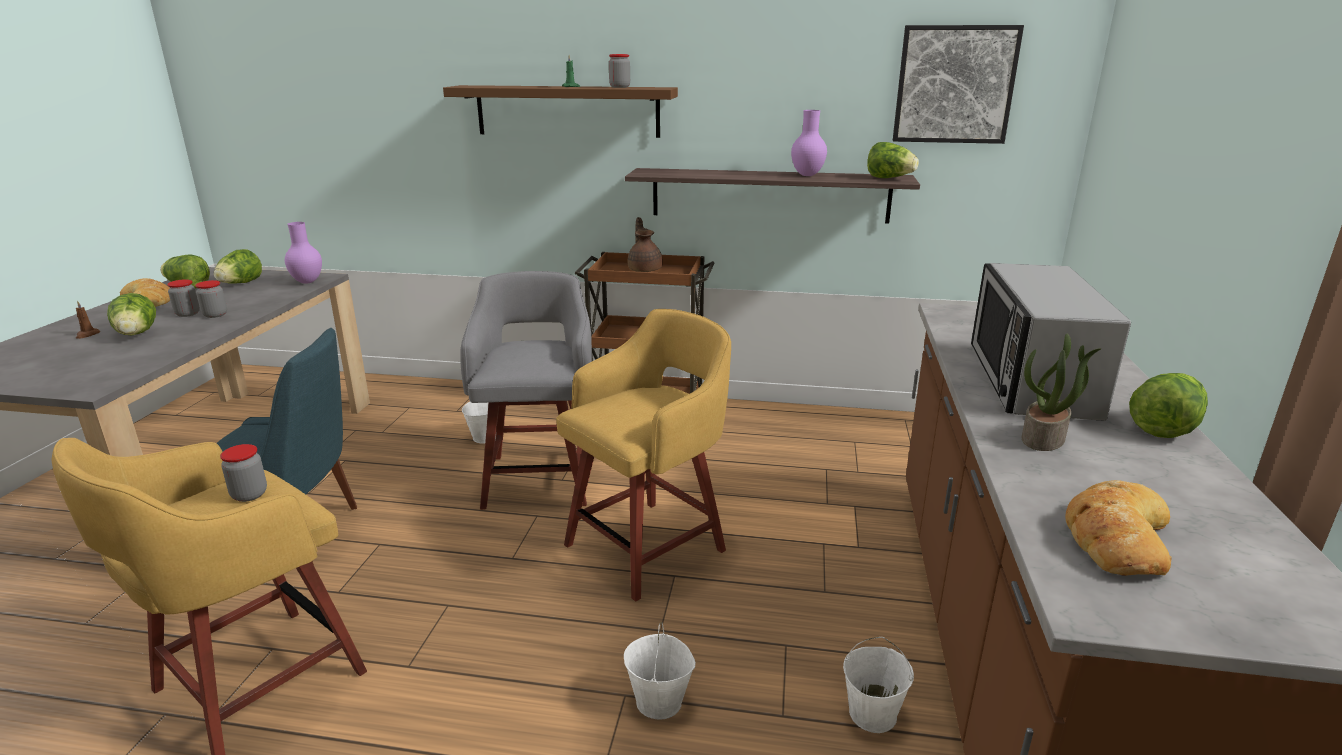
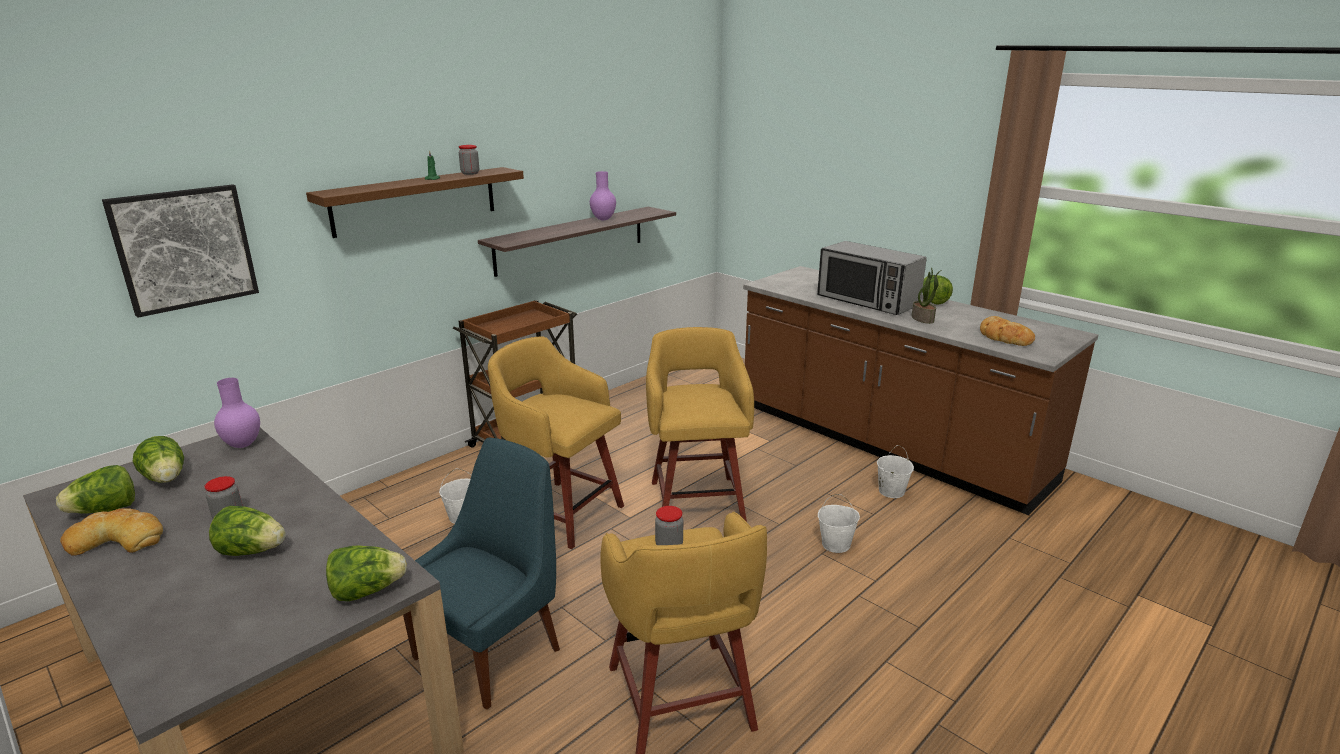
camera: 55 degrees left, 0 degrees up
brown candle [76,301,100,339] -> none
jar [195,280,227,318] -> none
grey stool [460,271,592,510] -> yellow stool [488,336,624,549]
brown teapot [627,217,663,272] -> none
lettuce [867,142,919,178] -> lettuce moved to [326,545,407,601]
picture [893,25,1024,144] -> picture moved to [102,184,259,318]

